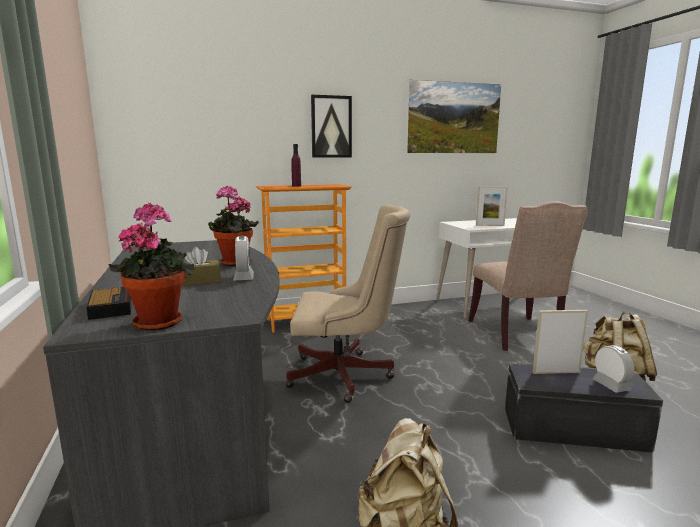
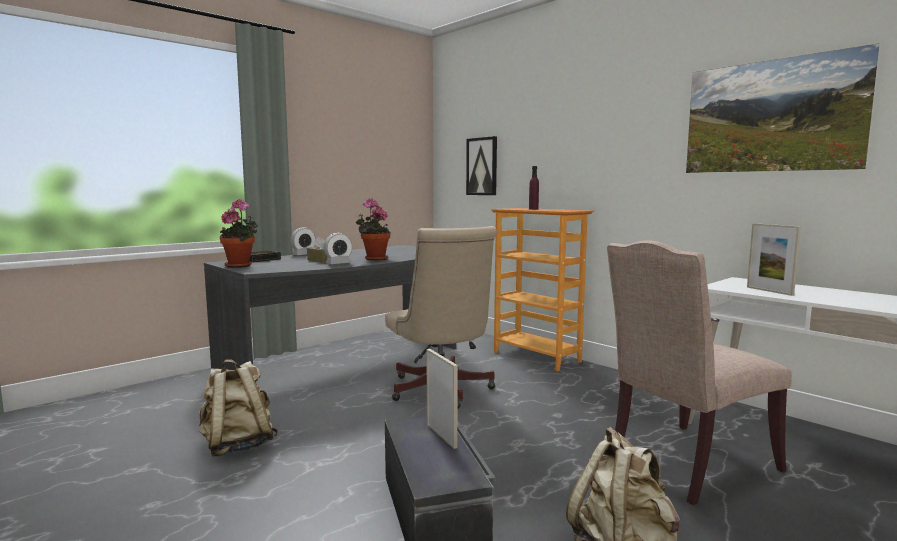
camera: 65 degrees right, 5 degrees down
picture [311,95,352,158] -> picture moved to [466,136,497,195]
alarm clock [593,345,634,393] -> alarm clock moved to [290,228,316,255]

